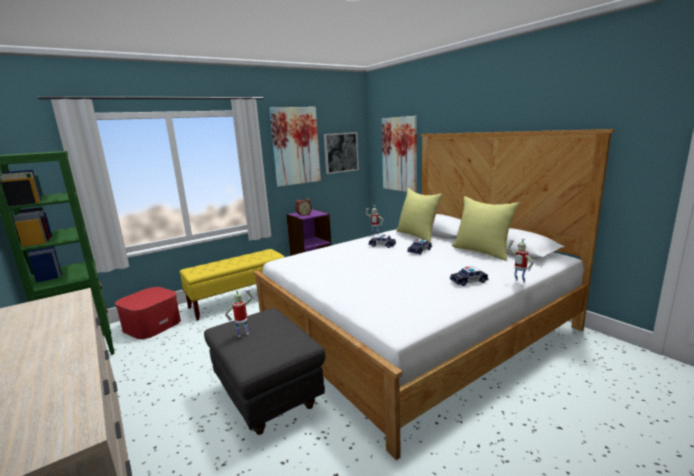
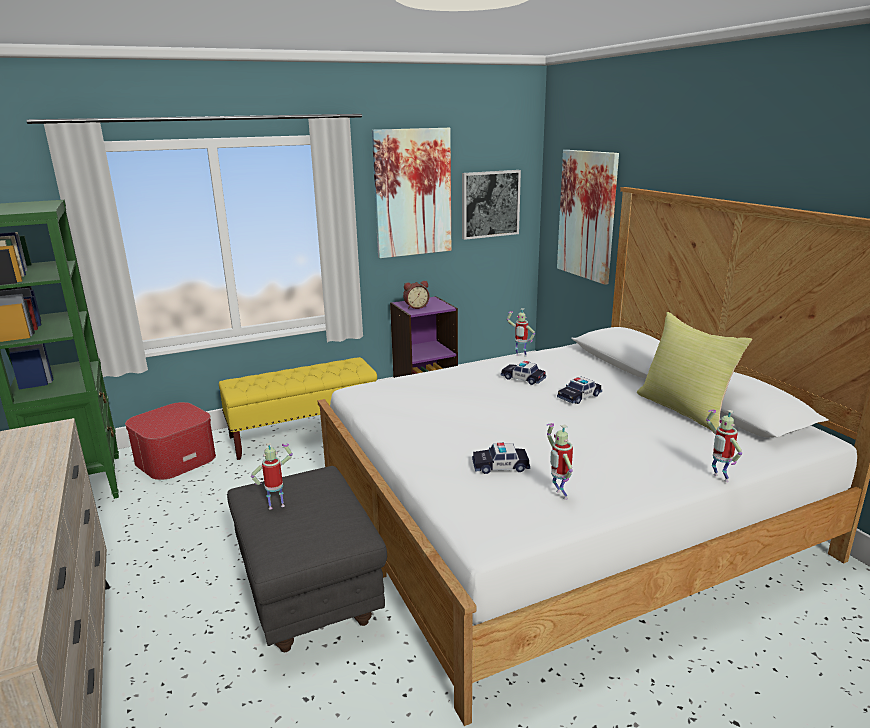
camera: 10 degrees right, 5 degrees up
yellow pillow [396,188,443,242] -> none
toy car [450,267,489,286] -> toy car moved to [472,443,530,474]
none -> toy robot [546,423,573,500]

